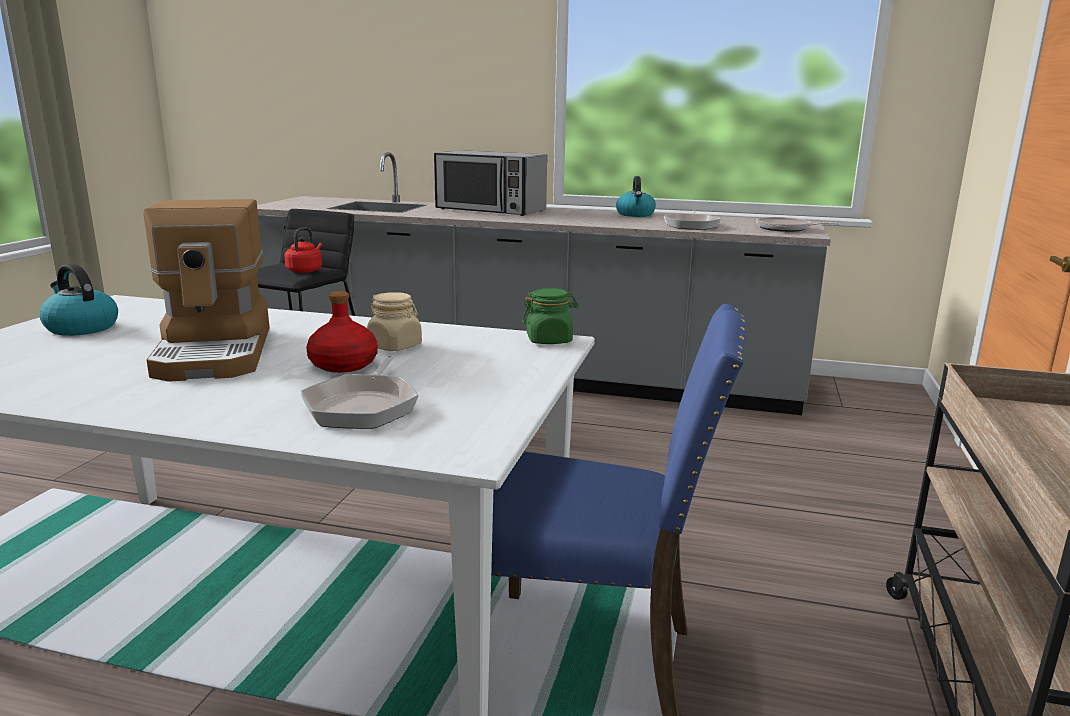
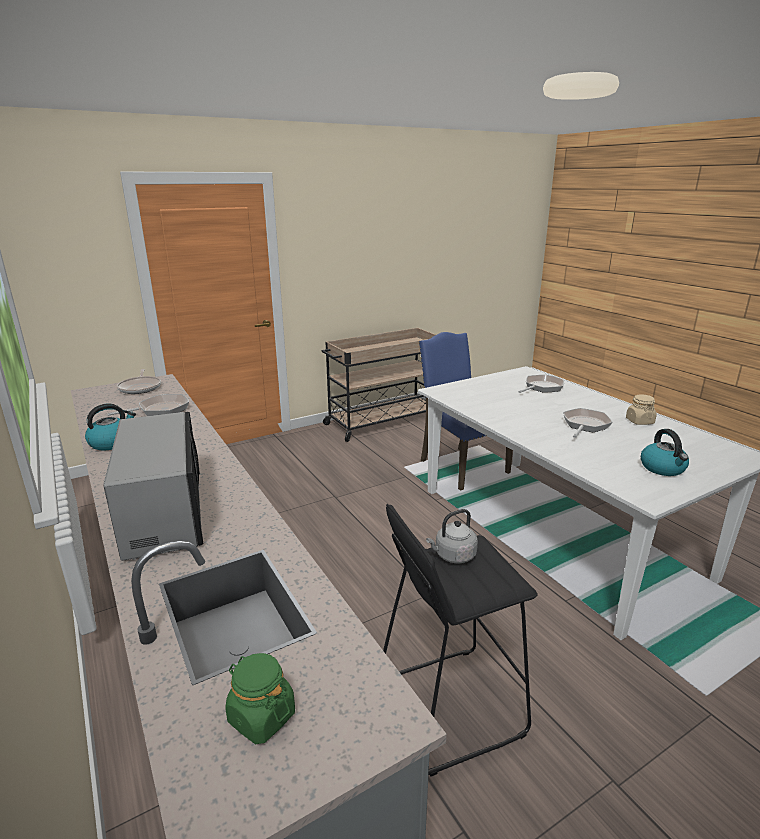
camera: 135 degrees left, 5 degrees up
coffee machine [143,199,270,382] -> frying pan [563,408,613,438]
red kettle [284,227,322,273] -> grey kettle [426,509,478,563]
red bottle [306,291,378,373] -> none
beige jar [367,292,422,351] -> beige jar moved to [626,394,657,425]
green jar [522,288,579,344] -> green jar moved to [225,653,295,744]

